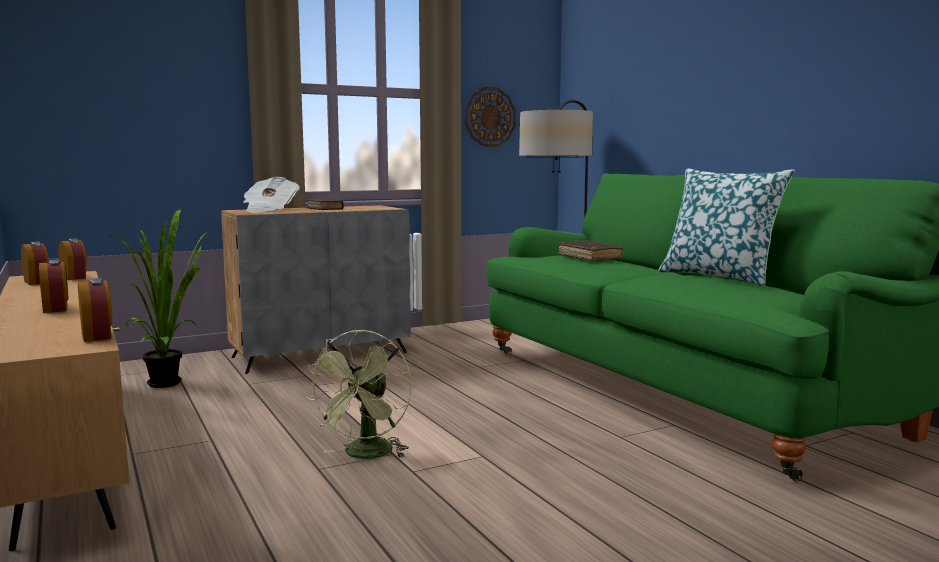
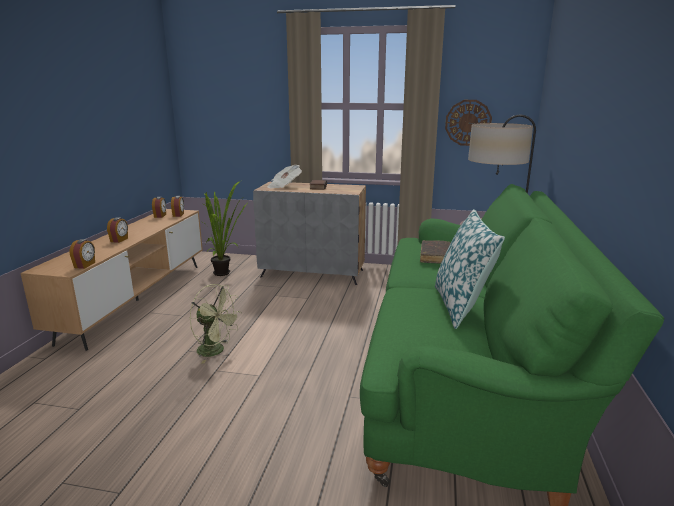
camera: 40 degrees right, 10 degrees up
green fan [305,329,412,459] -> green fan turned 120 degrees counterclockwise [190,284,242,364]

